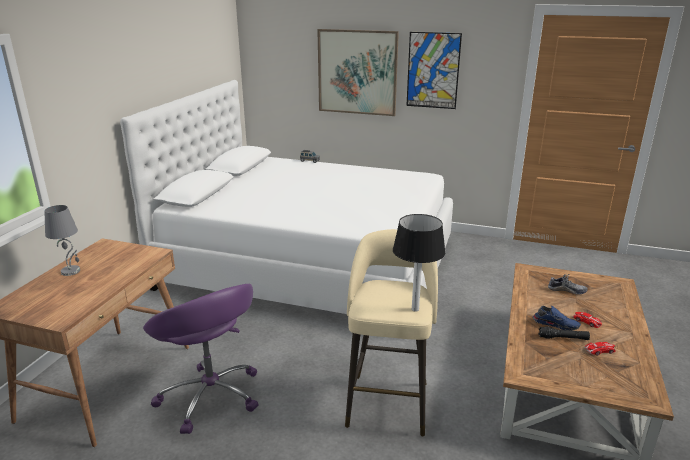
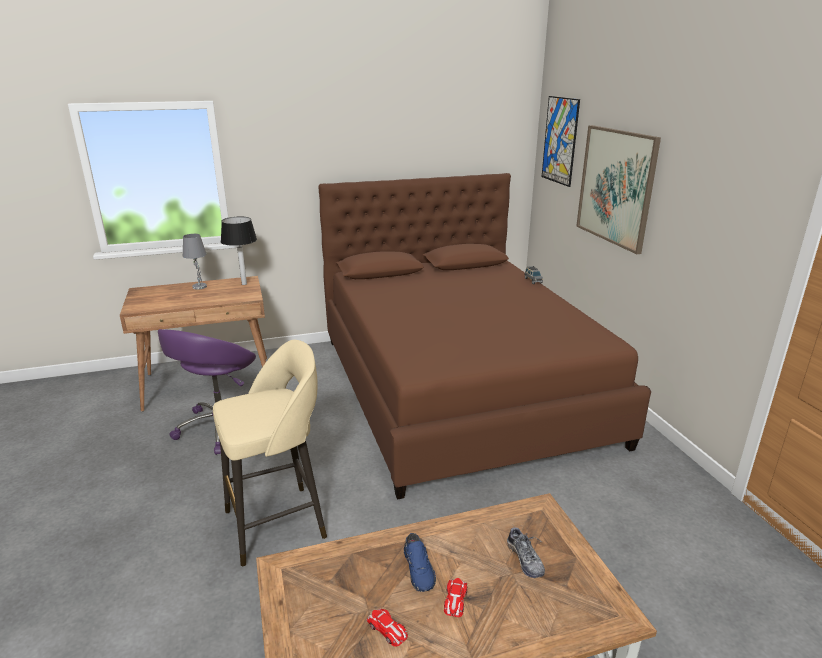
camera: 55 degrees right, 0 degrees up
white bed [120,80,453,314] -> brown bed [318,173,651,500]
table lamp [393,214,446,312] -> table lamp moved to [221,217,257,285]
picture [406,32,462,109] -> picture moved to [542,96,580,187]
black flashlight [538,326,590,340] -> none

